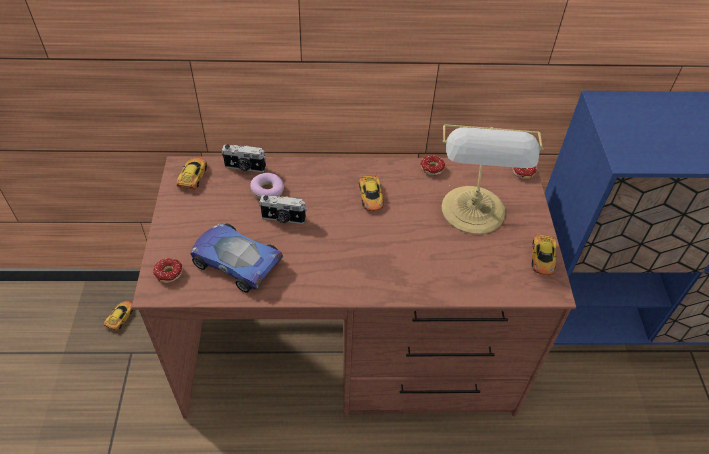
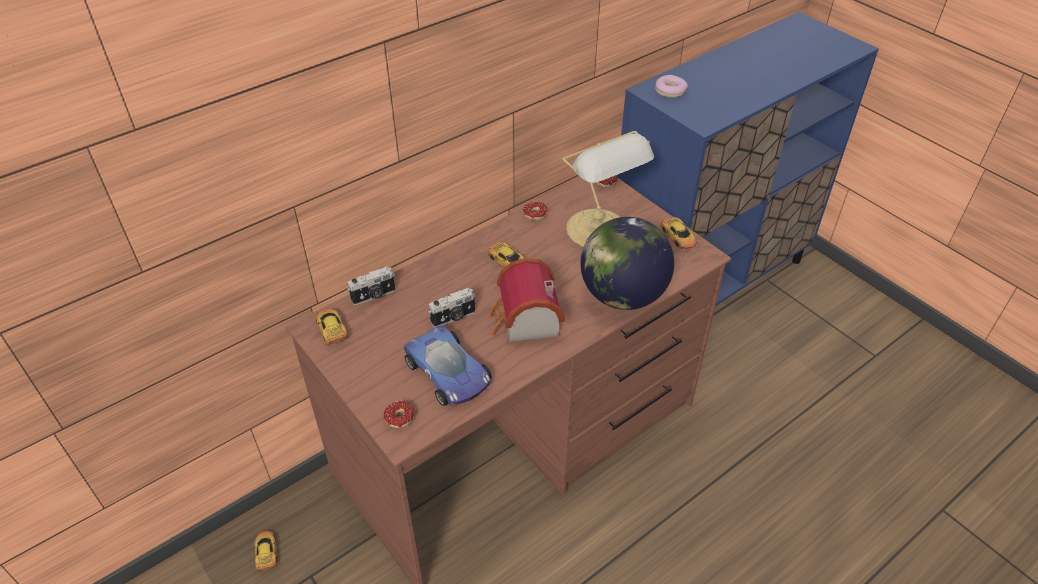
camera: 35 degrees left, 5 degrees down
toy car [190,223,283,293] -> toy car turned 120 degrees counterclockwise [404,325,492,406]
donut [250,173,284,199] -> donut moved to [655,75,688,98]
none -> toy house [489,258,565,342]
none -> globe [580,217,674,310]

